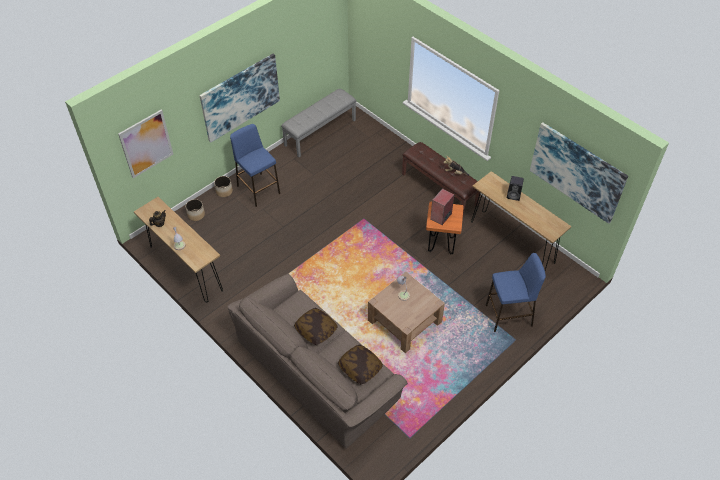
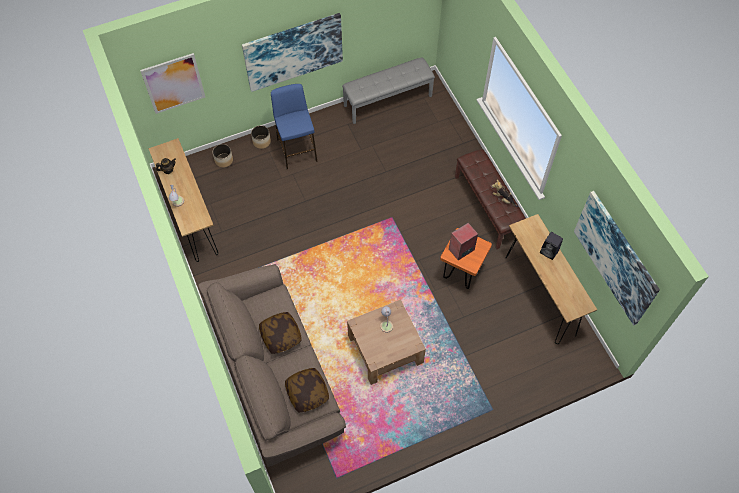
camera: 20 degrees right, 10 degrees up
blue stool [486,253,546,332] -> none

